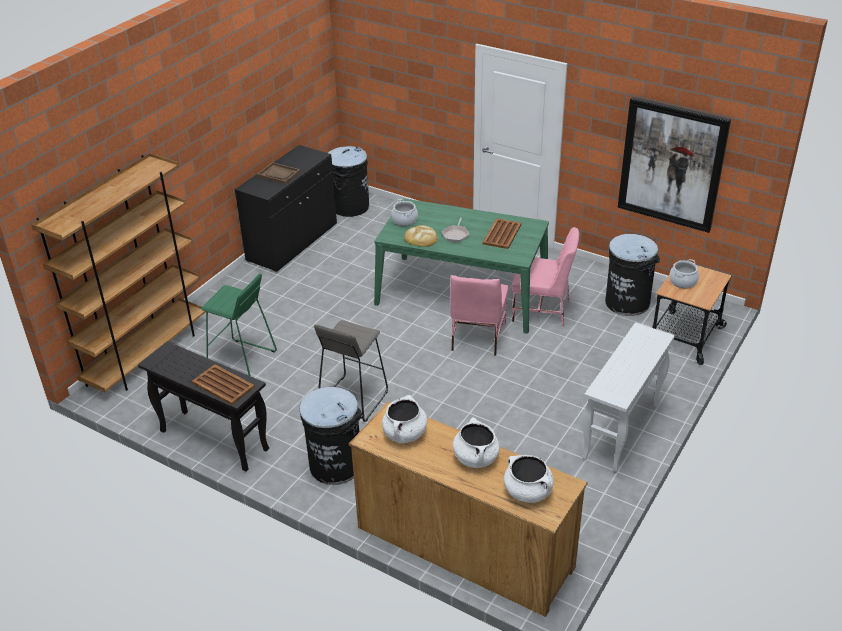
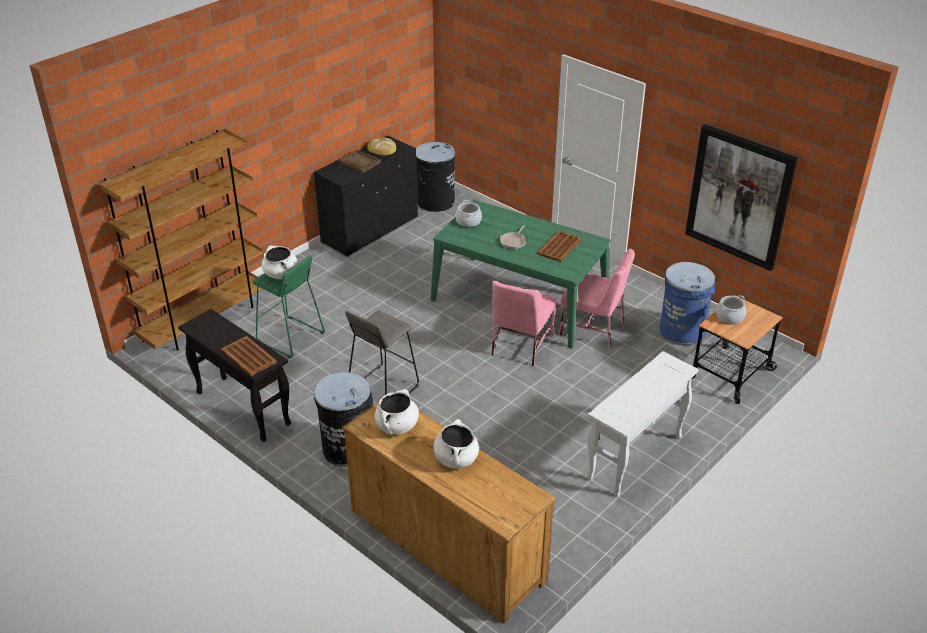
camera: 10 degrees right, 0 degrees up
bread [404,225,438,247] -> bread moved to [367,138,396,156]
white cooking pot [504,455,554,503] -> white cooking pot moved to [262,246,298,279]
black trash can [605,234,660,316] -> blue trash can [660,262,715,345]

